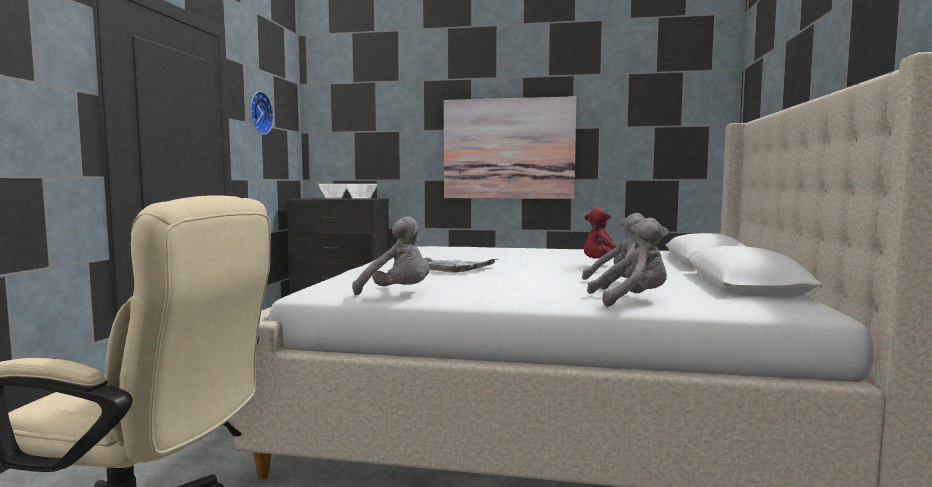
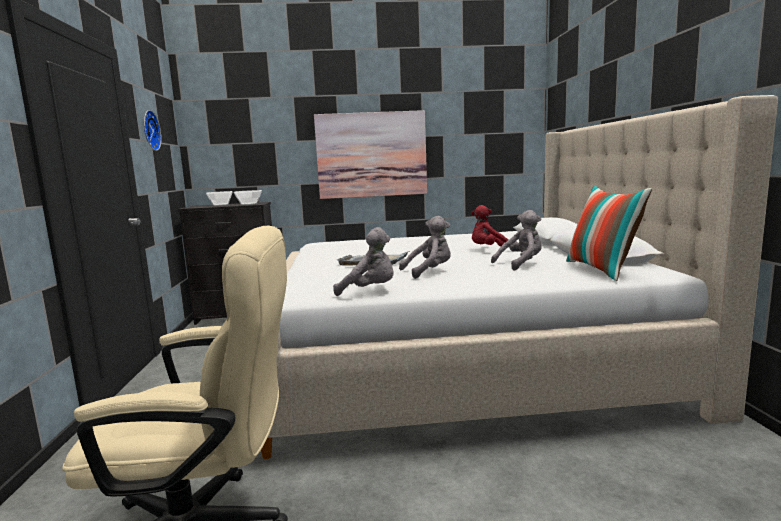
camera: 15 degrees left, 5 degrees up
grey plush toy [587,218,669,307] -> grey plush toy moved to [399,216,451,279]
none -> pillow [566,186,652,281]

